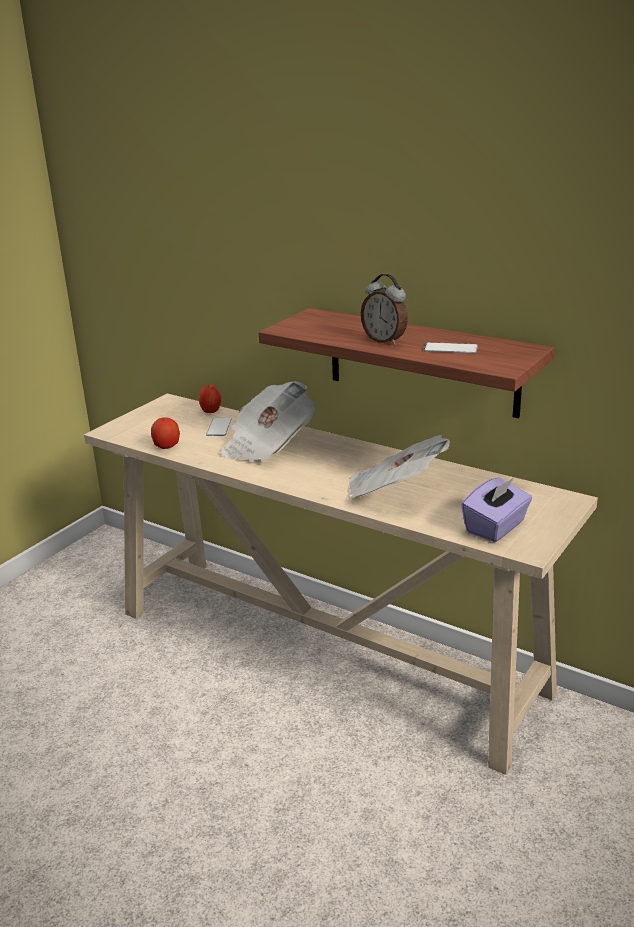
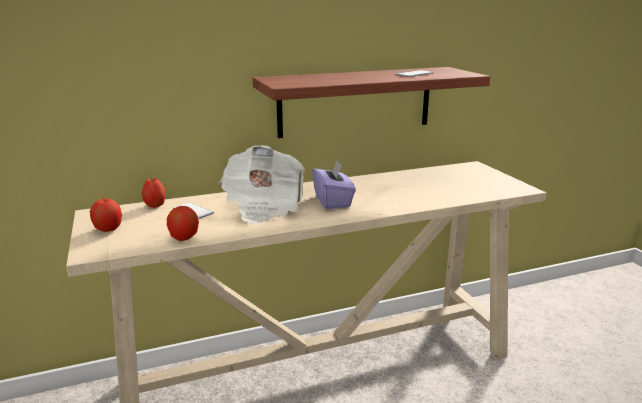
camera: 55 degrees left, 5 degrees down
newspaper [349,435,450,500] -> none
alarm clock [361,274,408,345] -> none
purple tissue box [461,478,532,542] -> purple tissue box moved to [312,161,356,209]
none -> apple [90,198,122,232]

